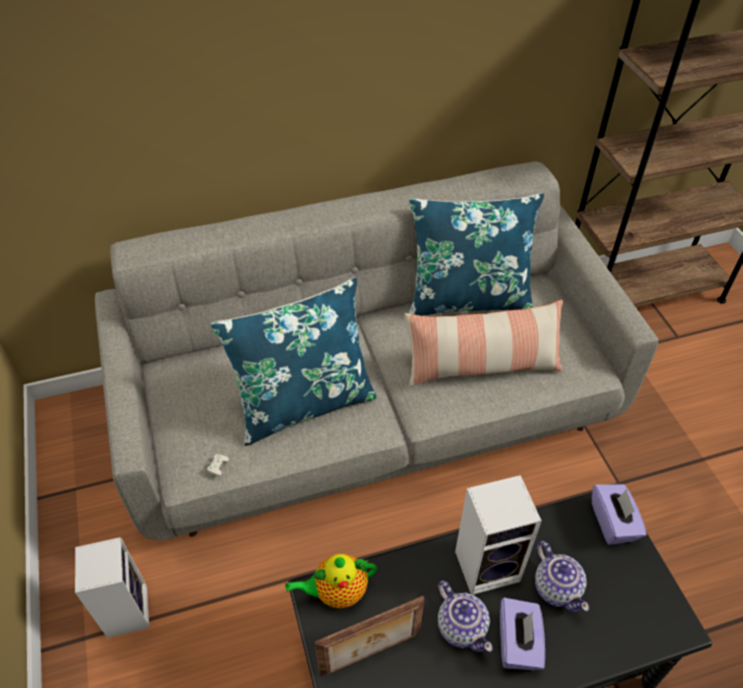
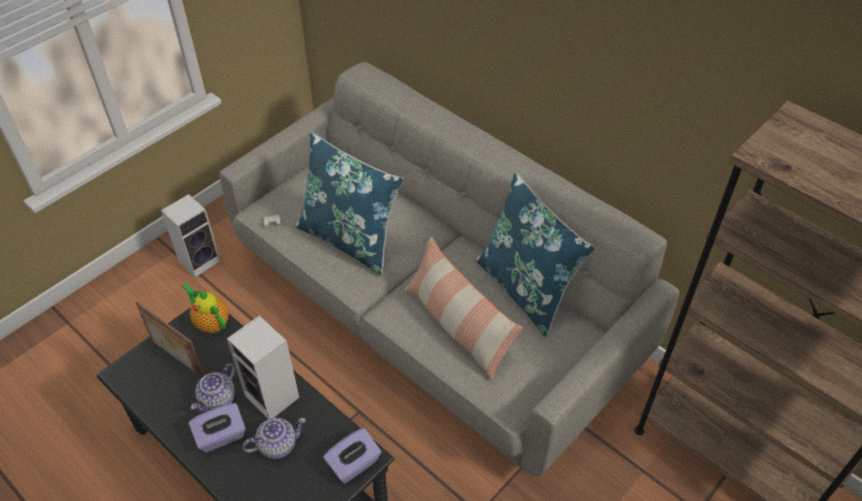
camera: 60 degrees right, 0 degrees up
teapot [535,541,589,612] -> teapot turned 150 degrees counterclockwise [242,418,306,459]

